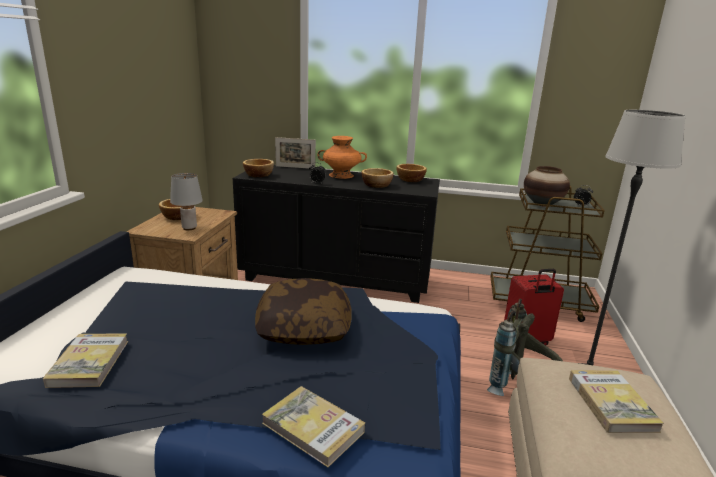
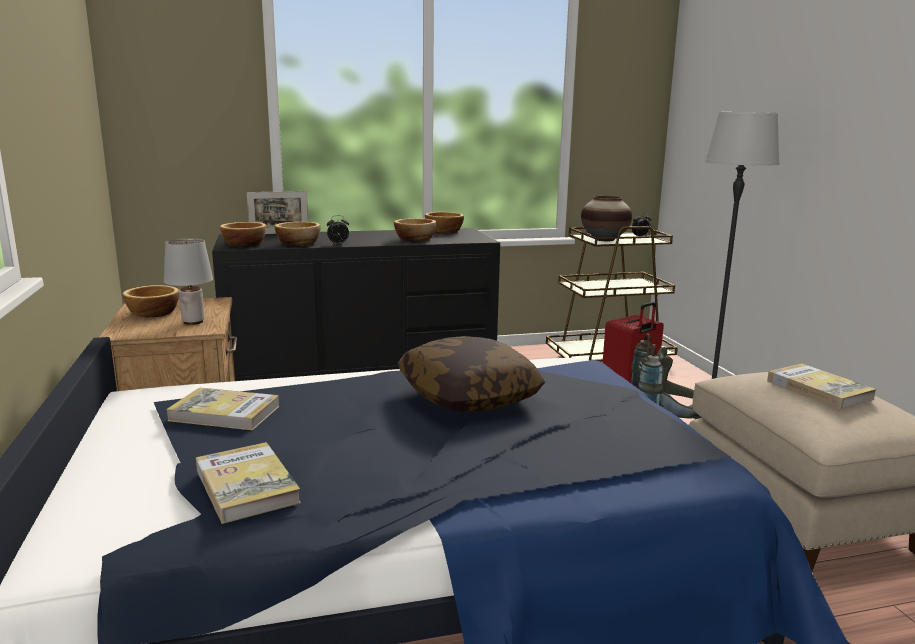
camera: 25 degrees left, 5 degrees down
book [262,386,365,467] -> book moved to [166,388,279,430]
orange vase [317,136,367,179] -> none
none -> bowl [275,222,321,246]

